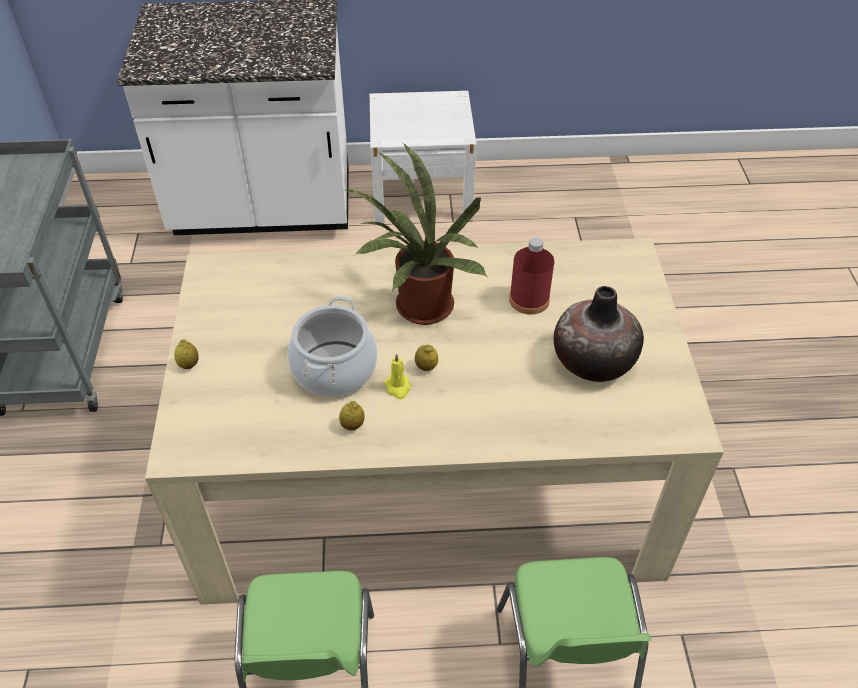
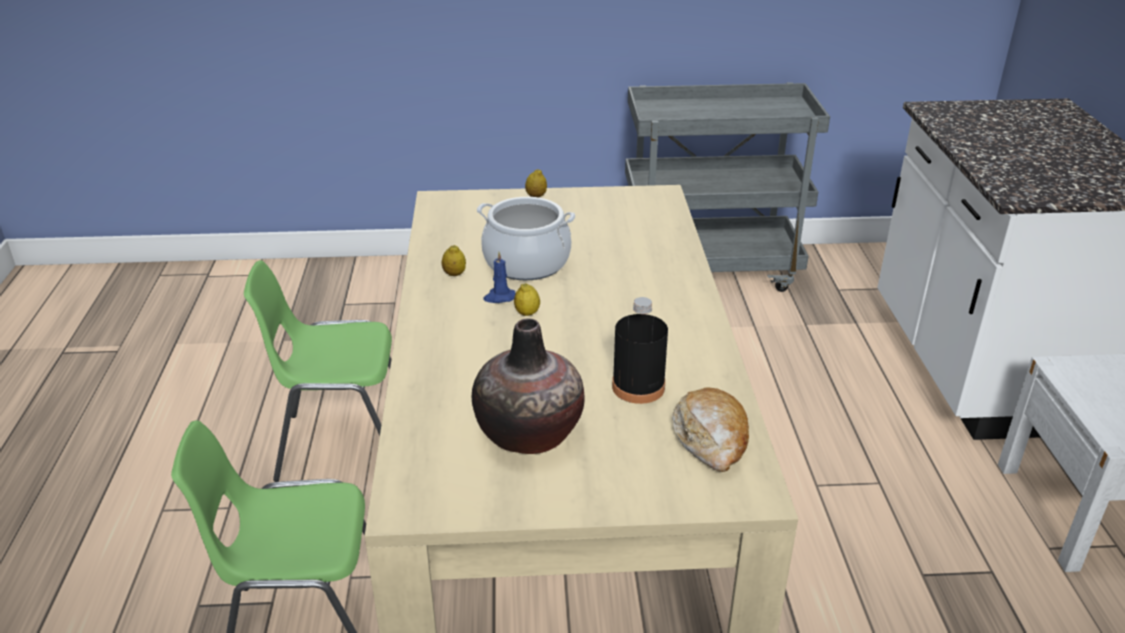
camera: 90 degrees right, 15 degrees down
potted plant [345,143,488,325] -> none
yellow candle [384,354,410,399] -> blue candle [483,252,516,303]
red bottle [509,238,554,315] -> black bottle [612,297,668,404]
none -> bread [672,388,749,472]

